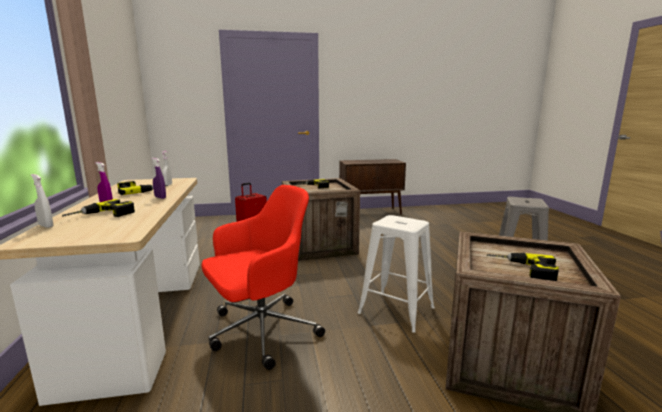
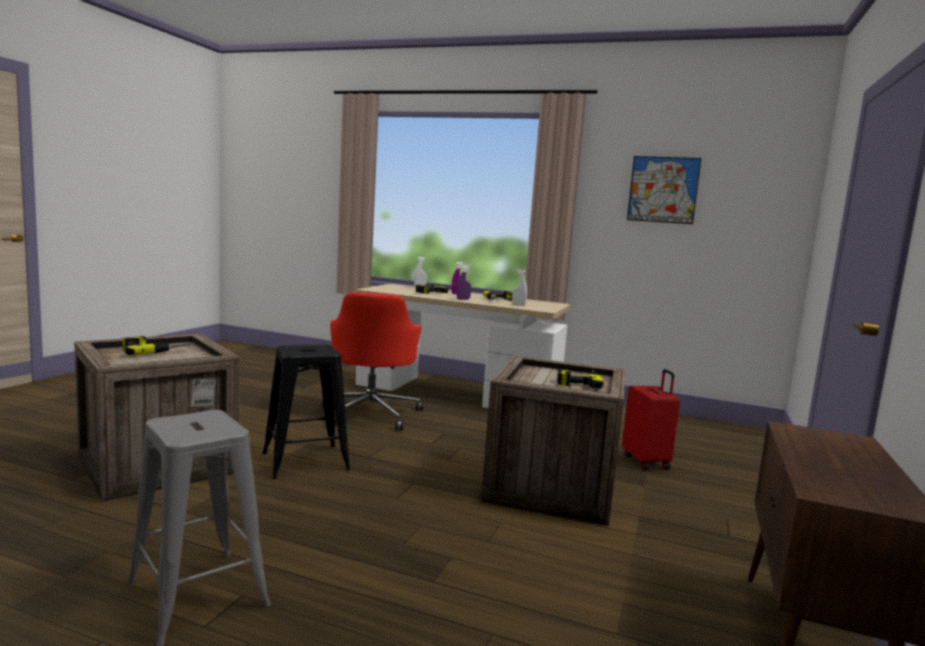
camera: 120 degrees right, 5 degrees down
white stool [358,215,435,333] -> black stool [263,345,351,479]
none -> picture [627,156,701,224]

